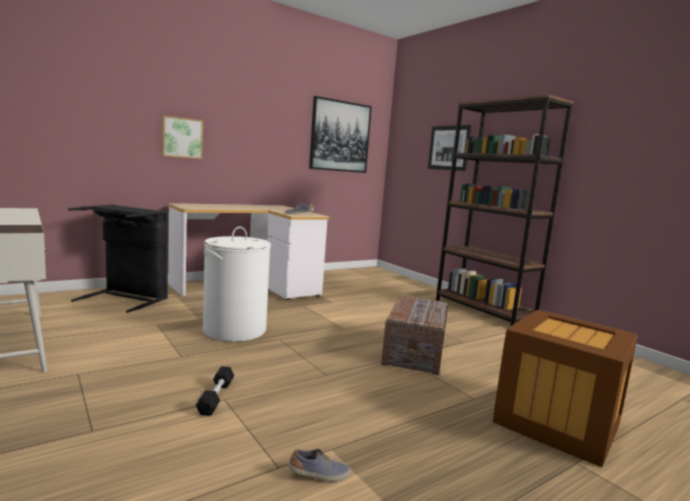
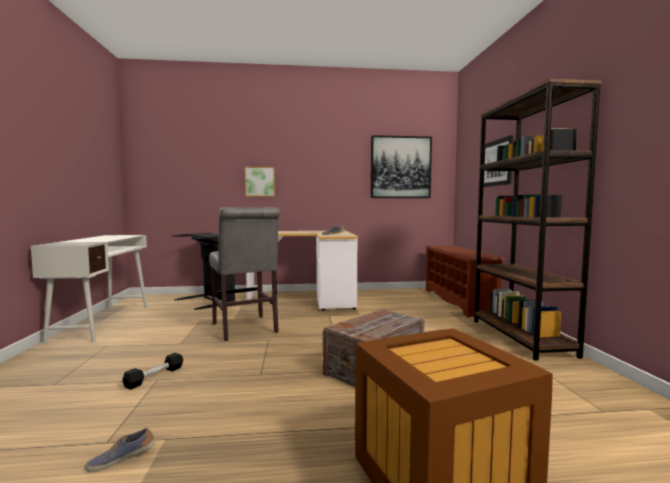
camera: 30 degrees right, 5 degrees down
white laundry basket [203,226,271,342] -> grey chair [209,207,280,341]
shoe [288,449,351,482] -> shoe turned 135 degrees clockwise [85,428,155,472]
none -> brown shoe rack [426,245,506,318]

